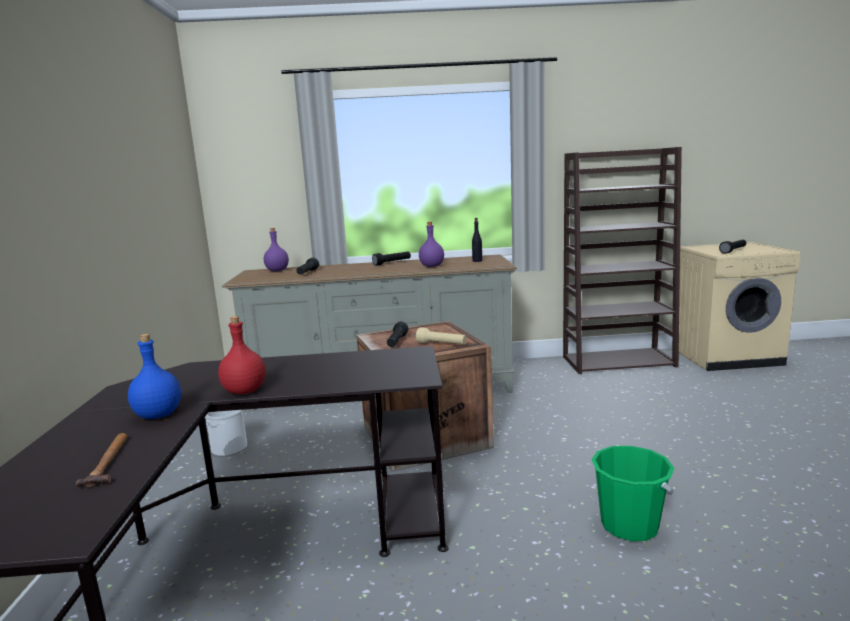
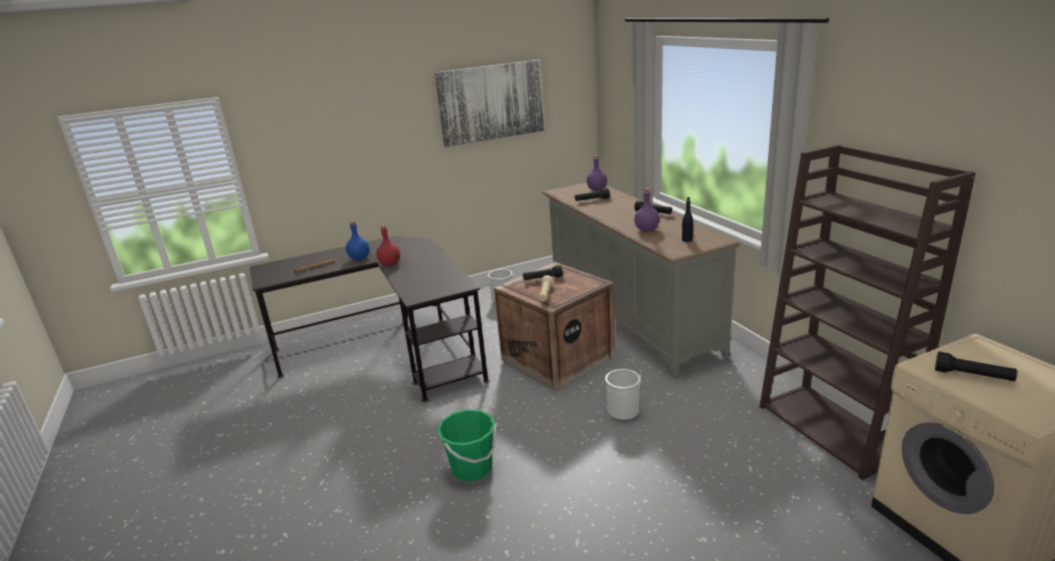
camera: 70 degrees right, 10 degrees up
none -> picture [435,60,544,147]
none -> bucket [605,369,641,420]

